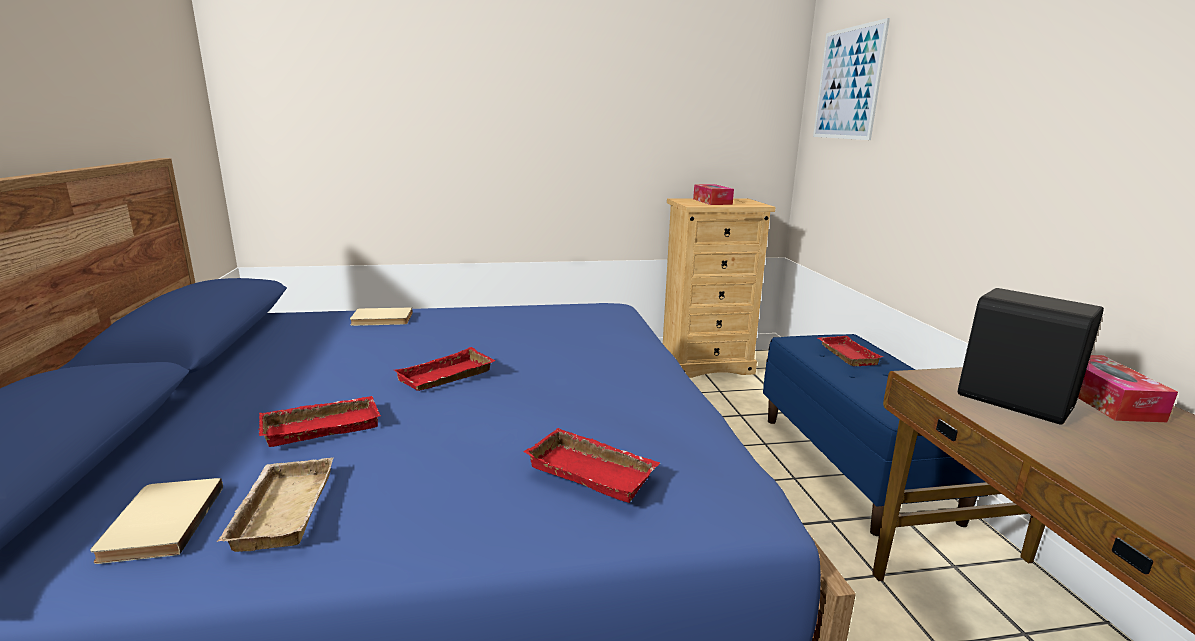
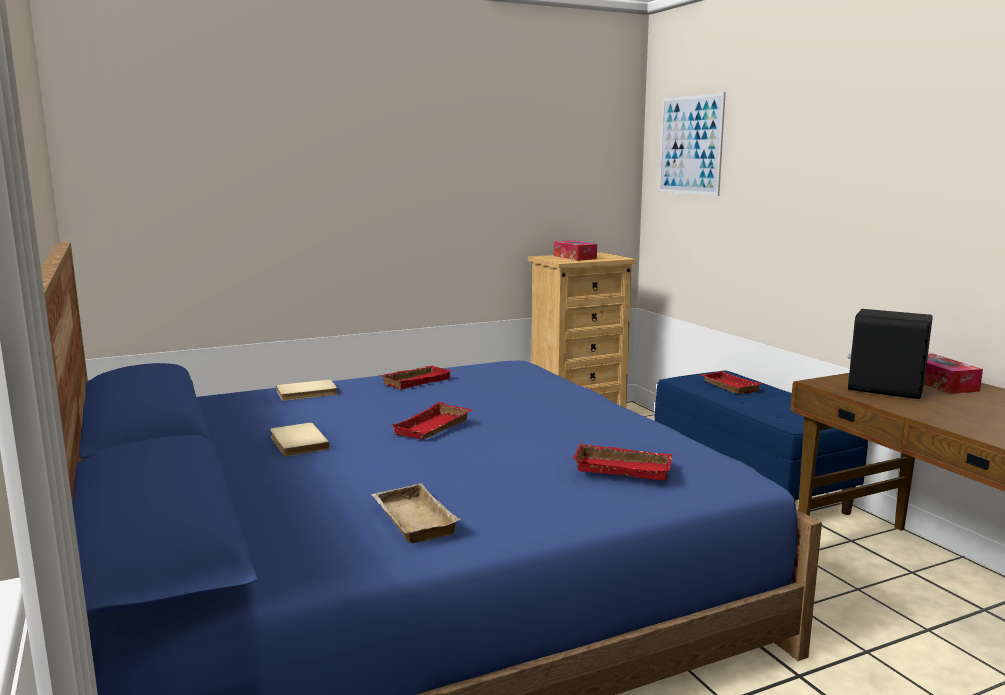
camera: 15 degrees left, 5 degrees down
beige book [90,478,223,564] -> beige book moved to [270,422,330,457]
red tray [259,396,380,447] -> red tray moved to [380,366,452,389]

